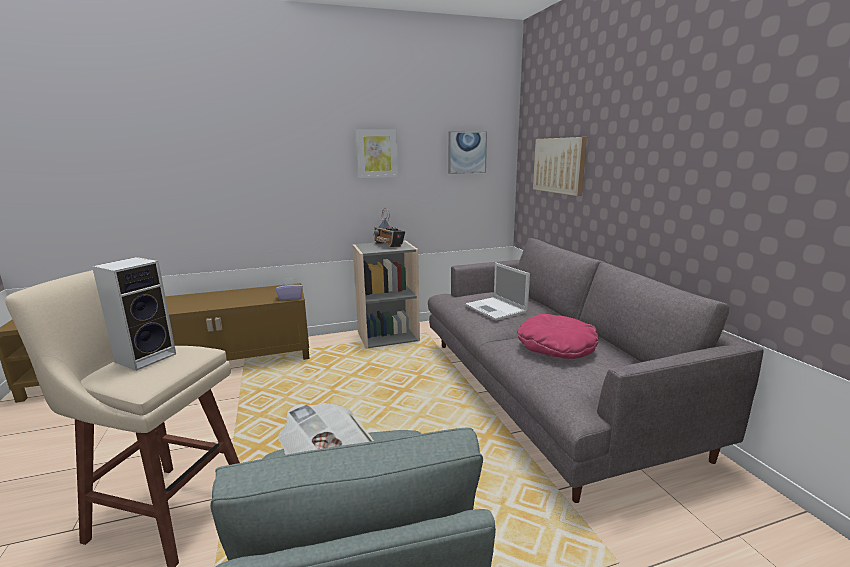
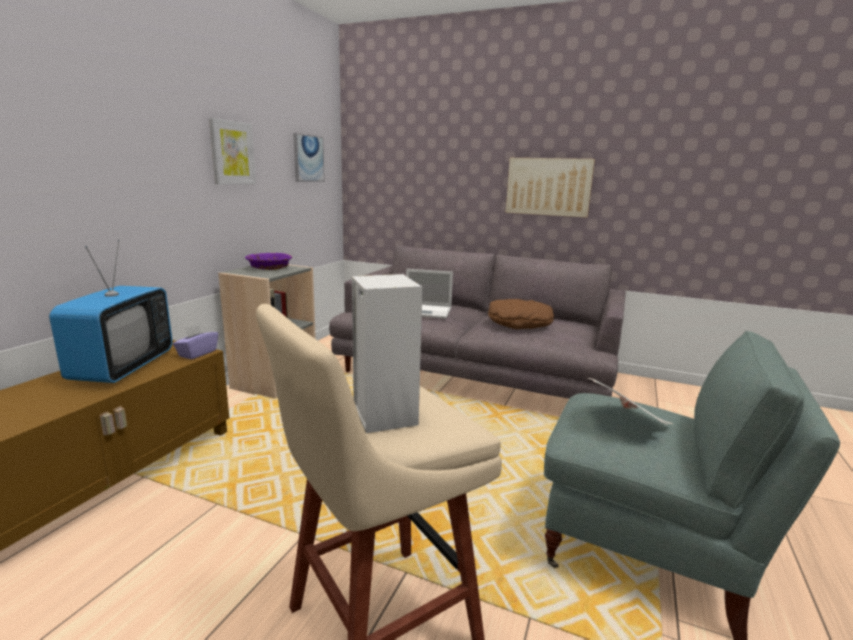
camera: 50 degrees left, 0 degrees up
radio [373,208,405,247] -> purple bowl [245,253,292,270]
pink pillow [517,314,598,359] -> brown pillow [488,299,554,329]
picture [533,137,587,196] -> picture moved to [506,158,595,218]
none -> television [49,240,173,383]

